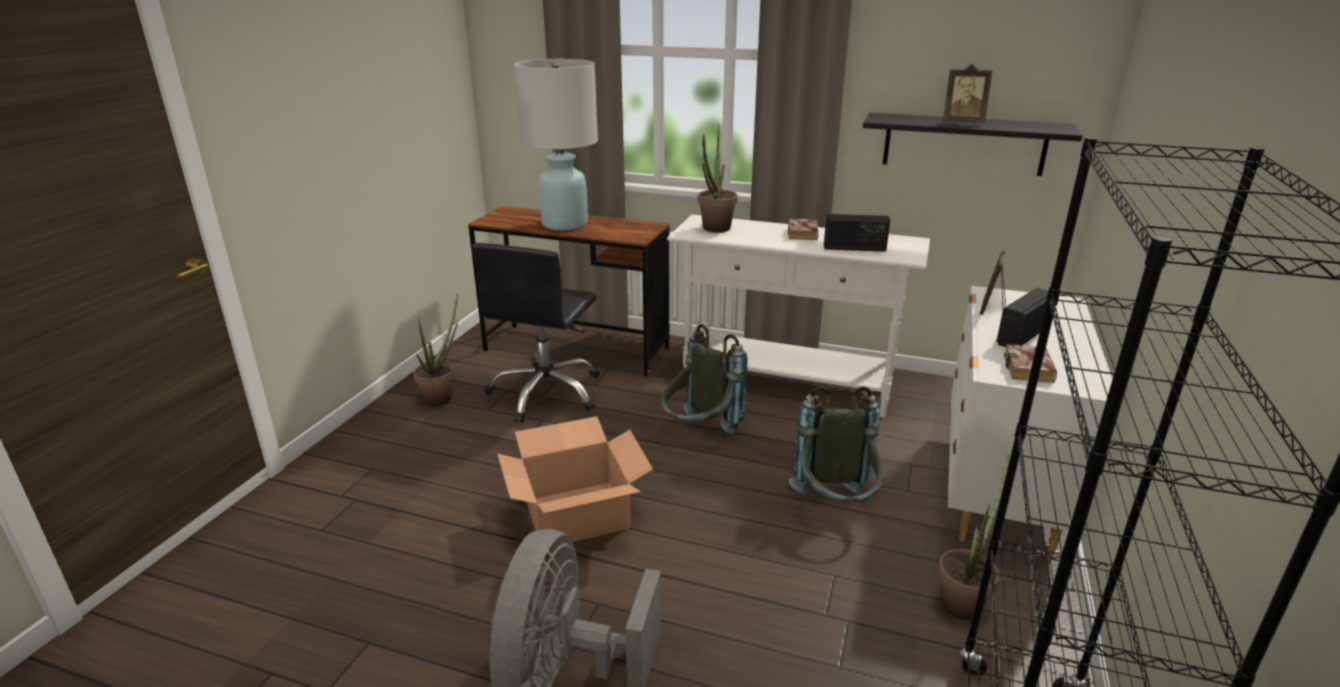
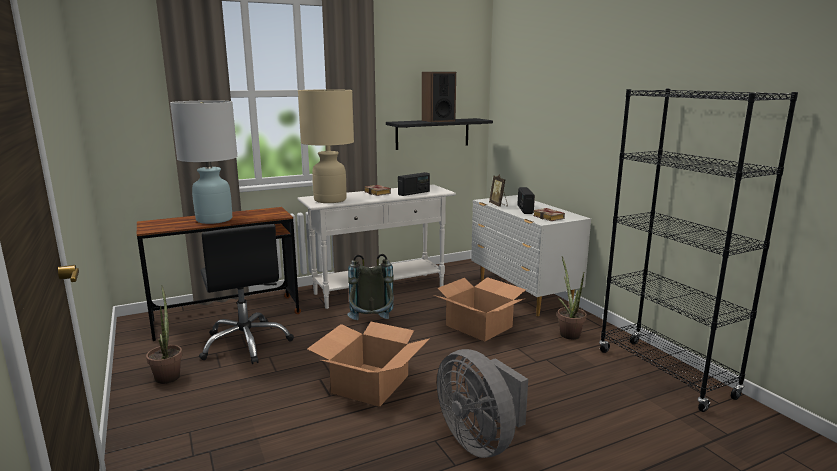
camera: 45 degrees left, 10 degrees down
potted plant [698,124,738,232] -> beige table lamp [298,89,354,203]
grey backpack [789,386,883,502] -> cardboard box [434,277,526,342]
picture frame [943,64,992,123] -> speaker [422,72,456,122]

